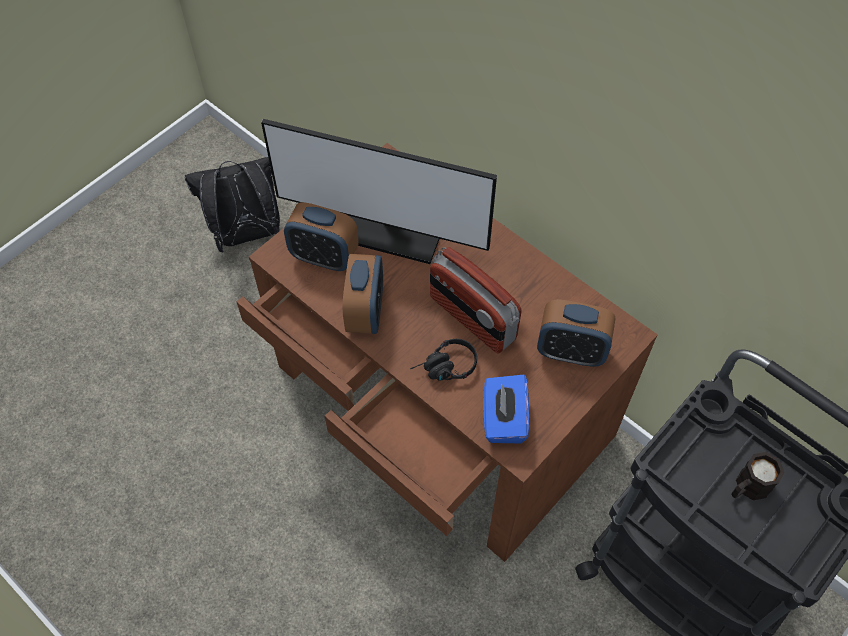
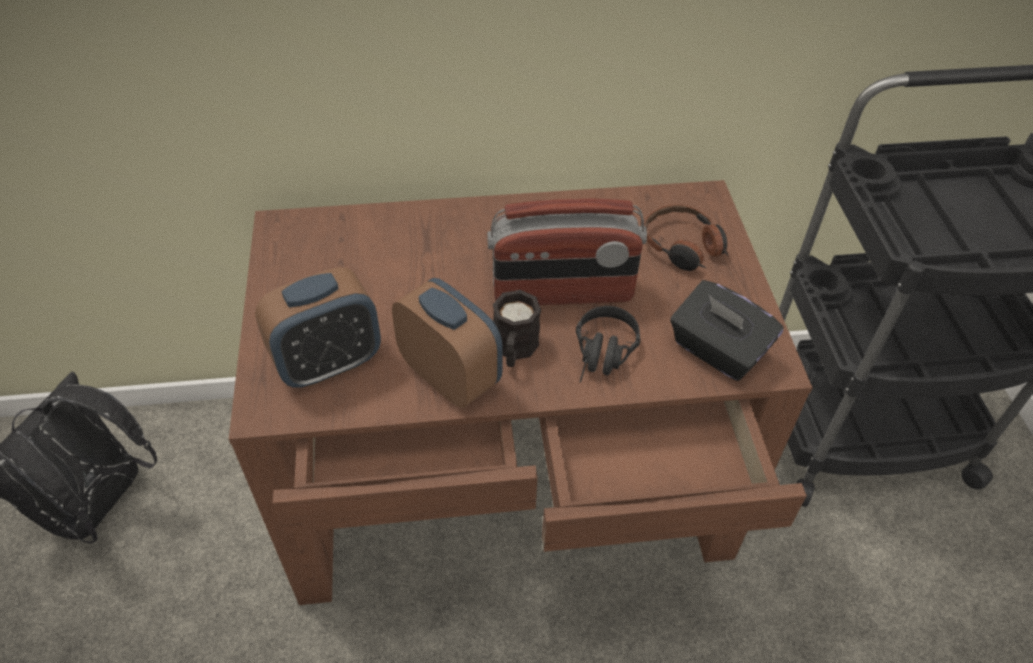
camera: 50 degrees left, 10 degrees down
monitor [261,119,497,264] -> none
blue tissue box [483,374,529,444] -> black tissue box [670,280,784,381]
alarm clock [537,299,616,367] -> headphones [644,205,729,271]
black mug [731,452,785,500] -> black mug moved to [493,290,541,367]

